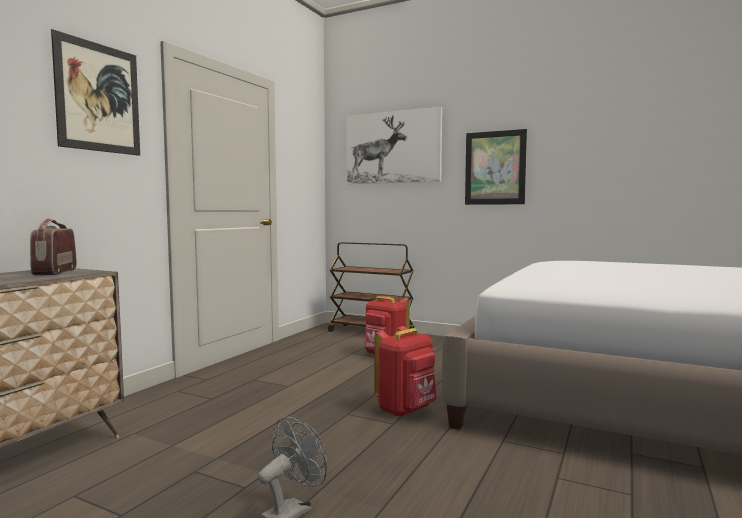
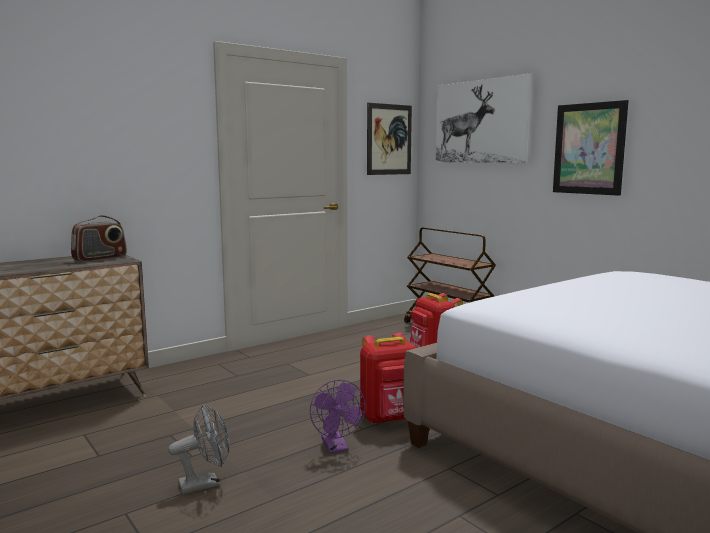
camera: 25 degrees right, 5 degrees up
radio [30,218,77,275] -> radio turned 150 degrees counterclockwise [71,215,127,262]
picture [51,29,140,156] -> picture moved to [367,103,412,175]
none -> purple fan [310,380,366,453]

